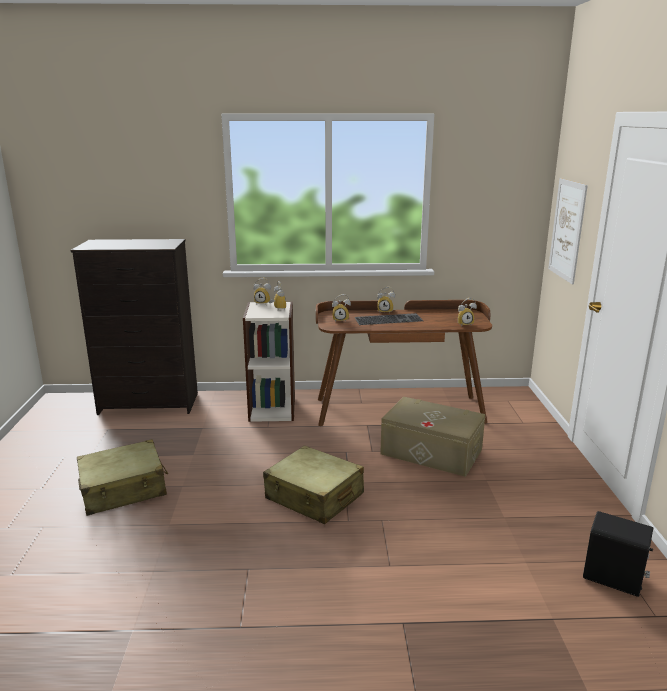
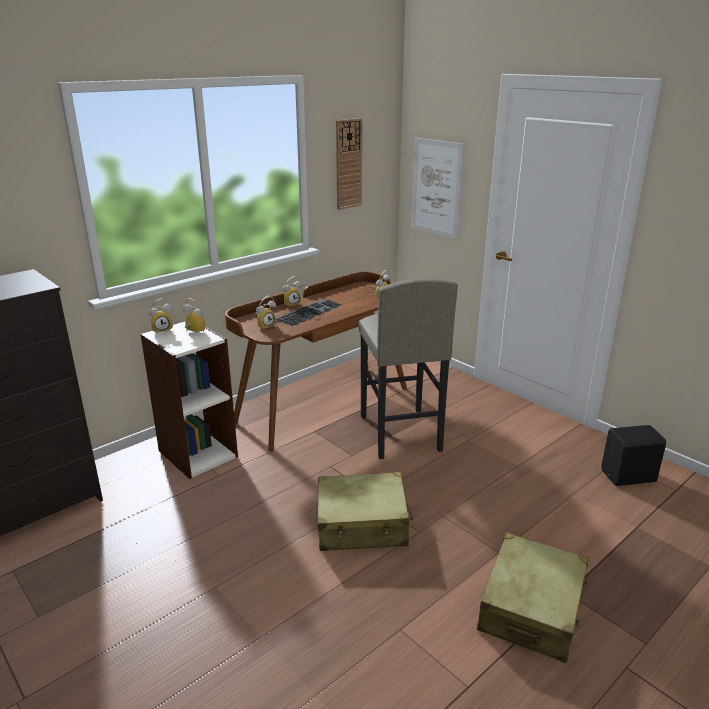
camera: 40 degrees left, 5 degrees up
beige suitcase [77,439,168,516] -> beige suitcase moved to [477,533,589,663]
beige storage box [380,396,485,477] -> grey stool [359,279,458,459]
none -> wall clock [336,118,362,210]

